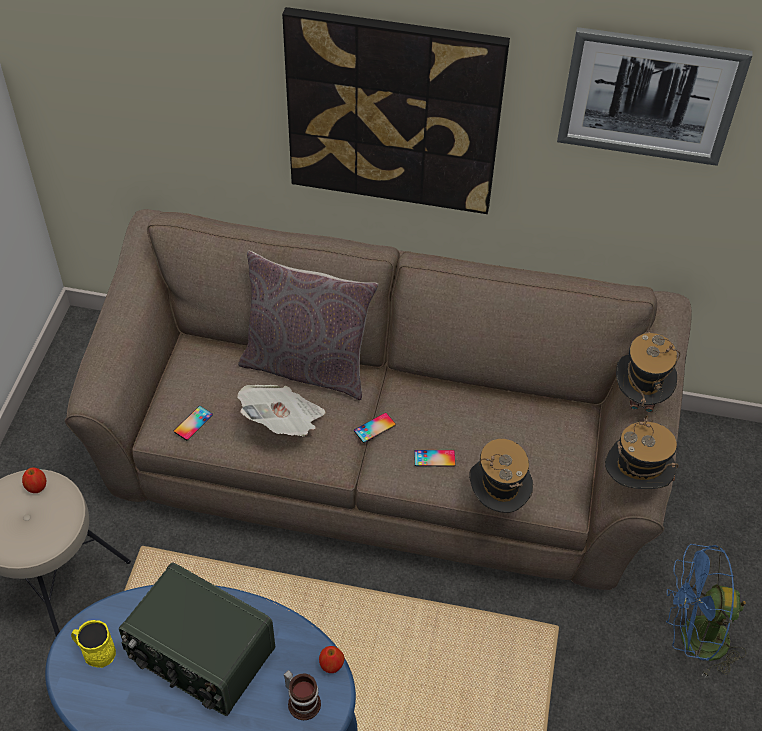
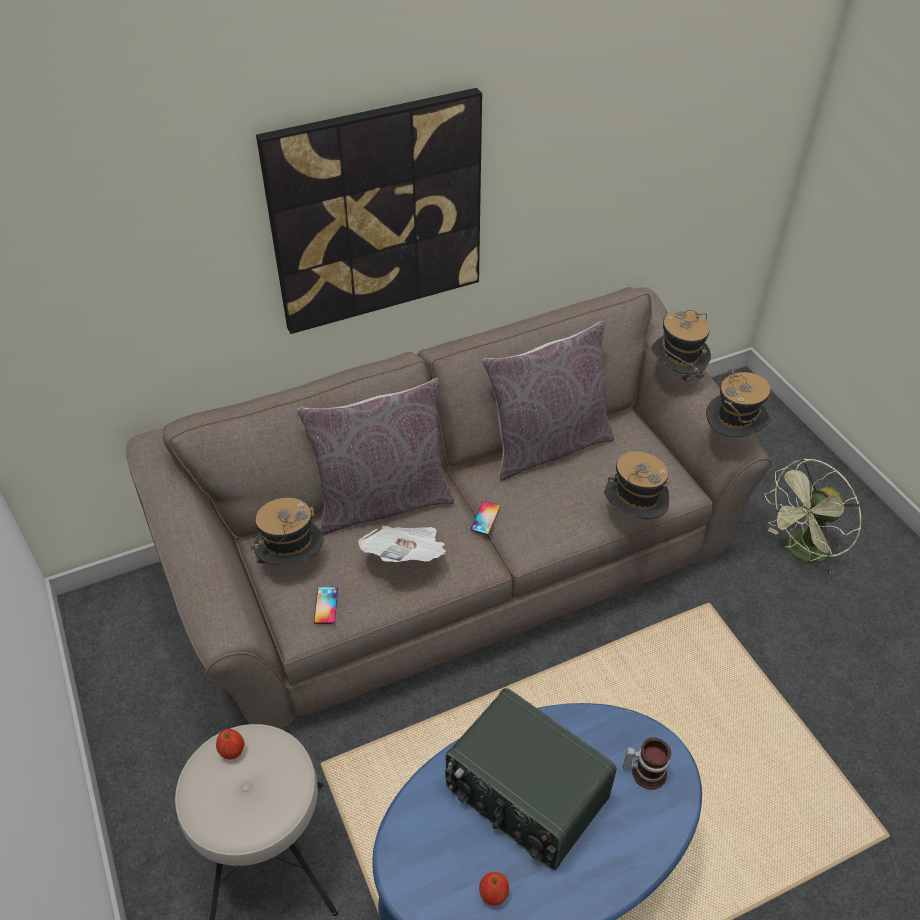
camera: 35 degrees left, 5 degrees down
yellow mug [71,620,116,668] -> none
radio [119,562,275,716] -> radio turned 45 degrees clockwise [445,688,616,870]
apple [319,646,345,673] -> apple moved to [479,872,509,906]
phone [414,450,455,466] -> none
picture [557,27,753,166] -> none
blue fan [666,544,746,677] -> green fan [764,458,861,574]
none -> hat [251,498,323,579]
none -> grey pillow [482,321,614,481]

